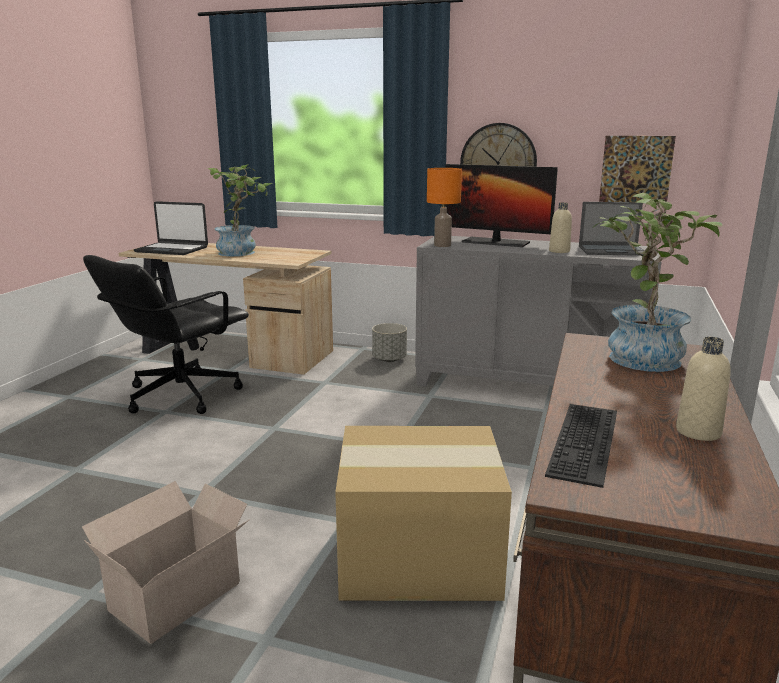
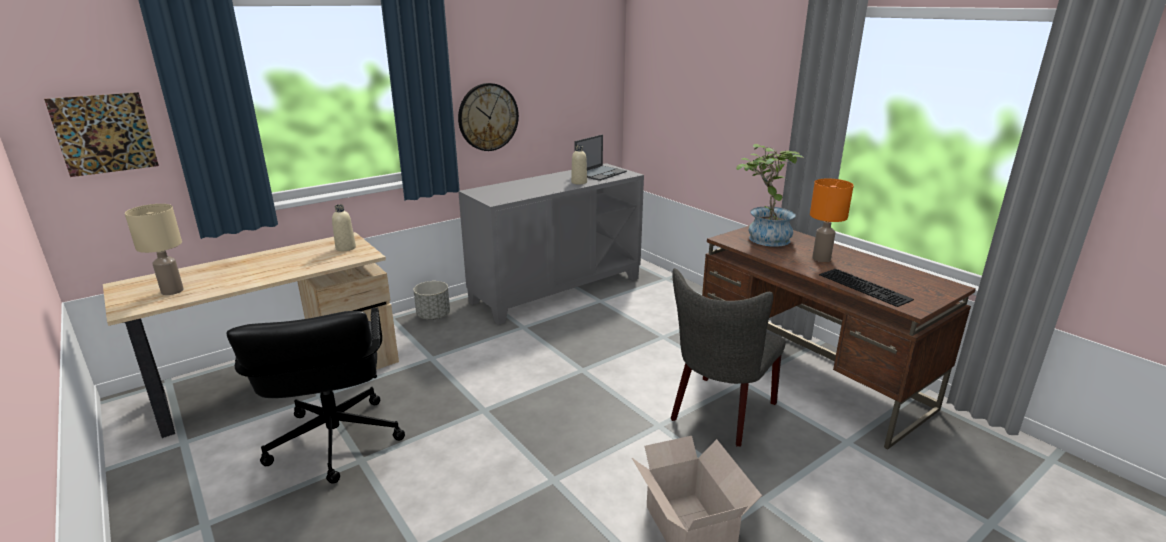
camera: 55 degrees left, 5 degrees up
laptop [134,201,208,255] -> beige table lamp [125,204,184,295]
potted plant [208,164,273,256] -> none
cardboard box [335,426,512,601] -> grey chair [671,268,786,447]
orange table lamp [427,168,462,247] -> orange table lamp moved to [810,178,854,262]
monitor [445,164,558,247] -> none
picture [599,136,676,204] -> picture moved to [44,92,159,177]
beige bottle [676,337,731,441] -> beige bottle moved to [332,204,356,251]

